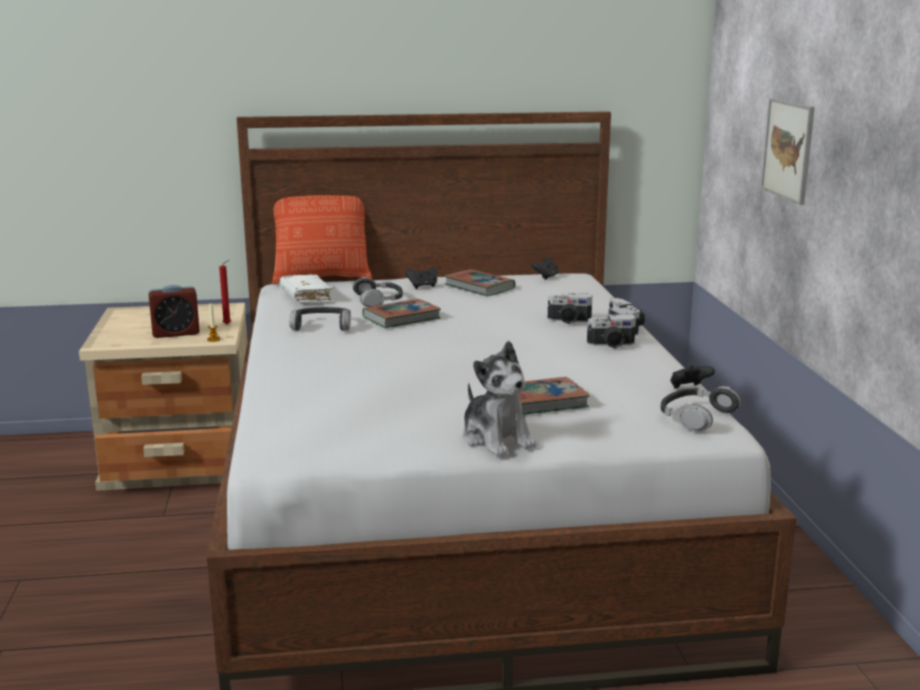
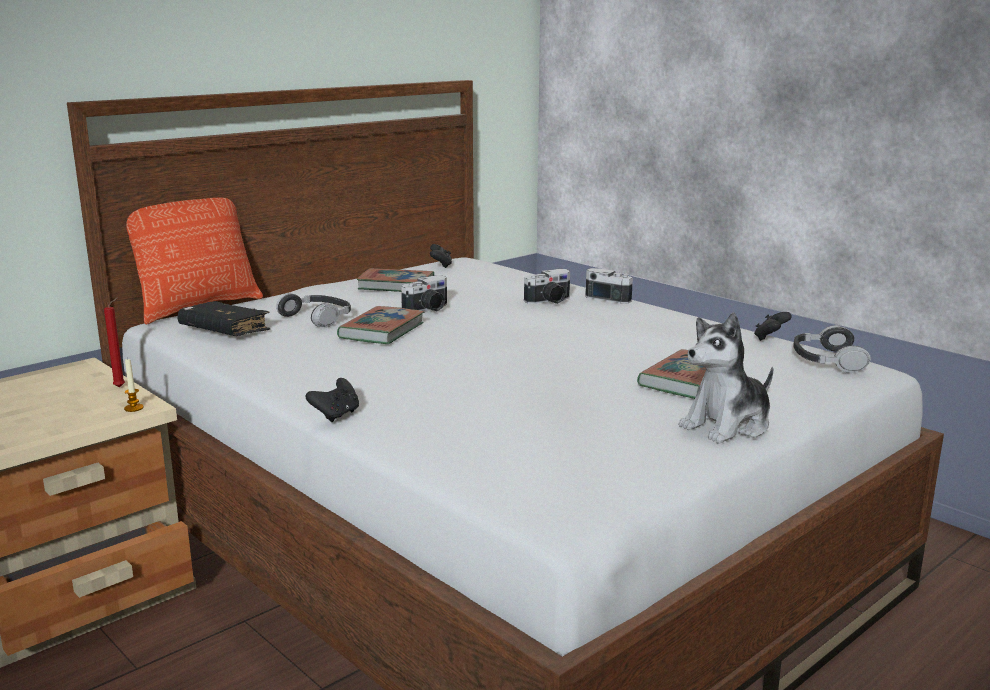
camera: 35 degrees left, 0 degrees up
alarm clock [148,285,200,338] -> none
white book [280,275,334,302] -> black book [177,301,270,336]
headphones [289,307,351,331] -> none
black game controller [405,267,437,289] -> black game controller moved to [306,378,359,422]
plush toy [462,341,536,456] -> plush toy turned 120 degrees clockwise [679,312,773,443]
camera [587,314,636,349] -> camera moved to [401,275,447,311]
picture [761,98,815,205] -> none

